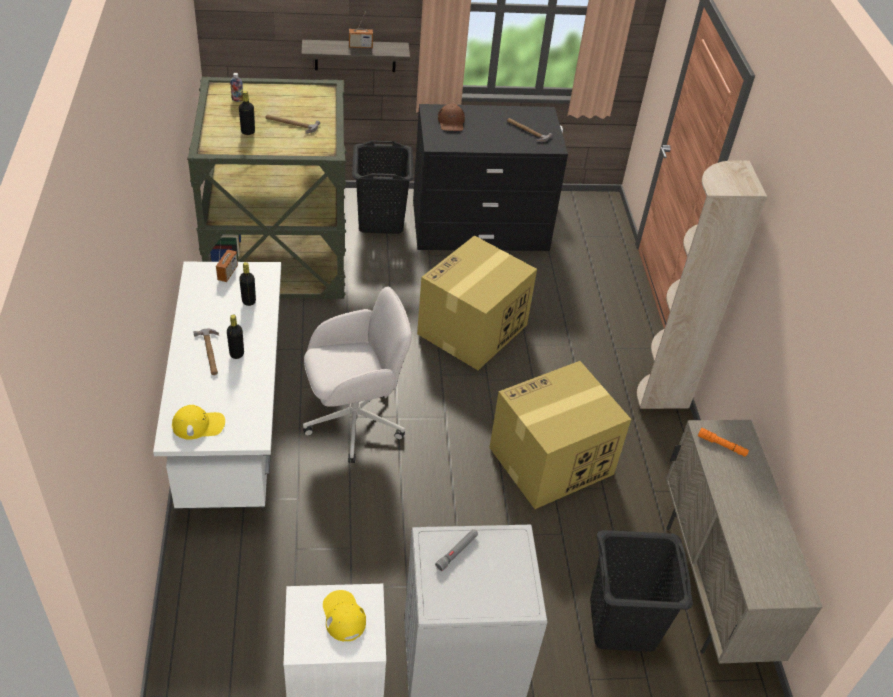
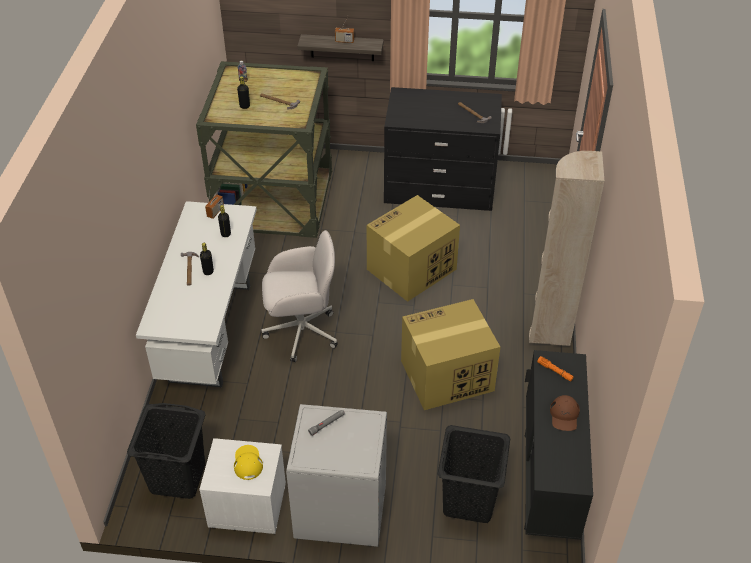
camera: 15 degrees right, 0 degrees up
yellow cap [172,405,225,440] -> none
black laundry basket [352,141,414,234] -> black laundry basket moved to [127,403,206,499]
brown cap [438,104,465,131] -> brown cap moved to [550,395,580,431]
beige cabinet [666,420,822,664] -> black cabinet [524,350,593,540]

